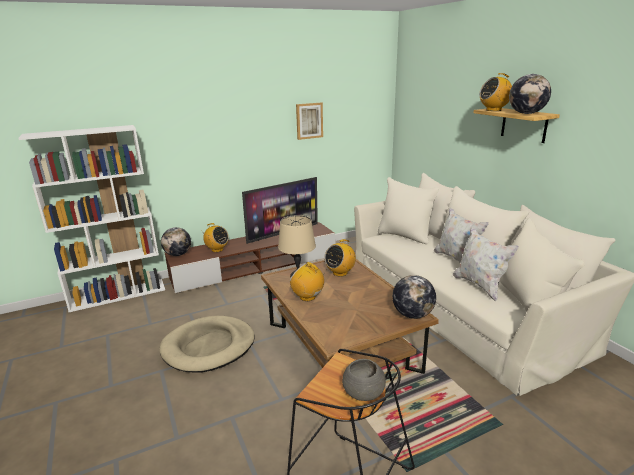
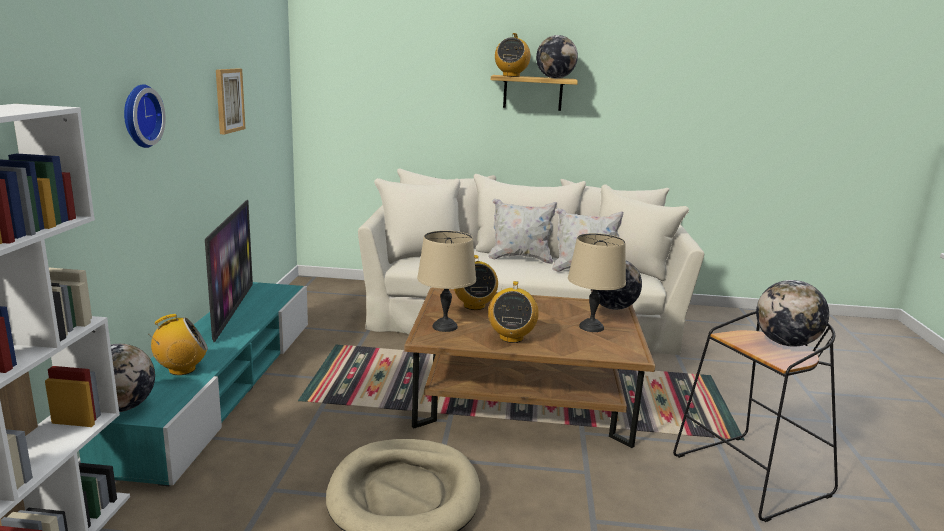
camera: 60 degrees left, 5 degrees down
brown tv stand [164,222,335,293] -> turquoise tv stand [79,282,308,486]
radio [290,262,326,301] -> radio turned 60 degrees counterclockwise [488,281,539,343]
grey bowl [342,359,386,401] -> globe [756,280,829,347]
none -> wall clock [124,84,166,148]
none -> beige table lamp [568,233,626,332]

